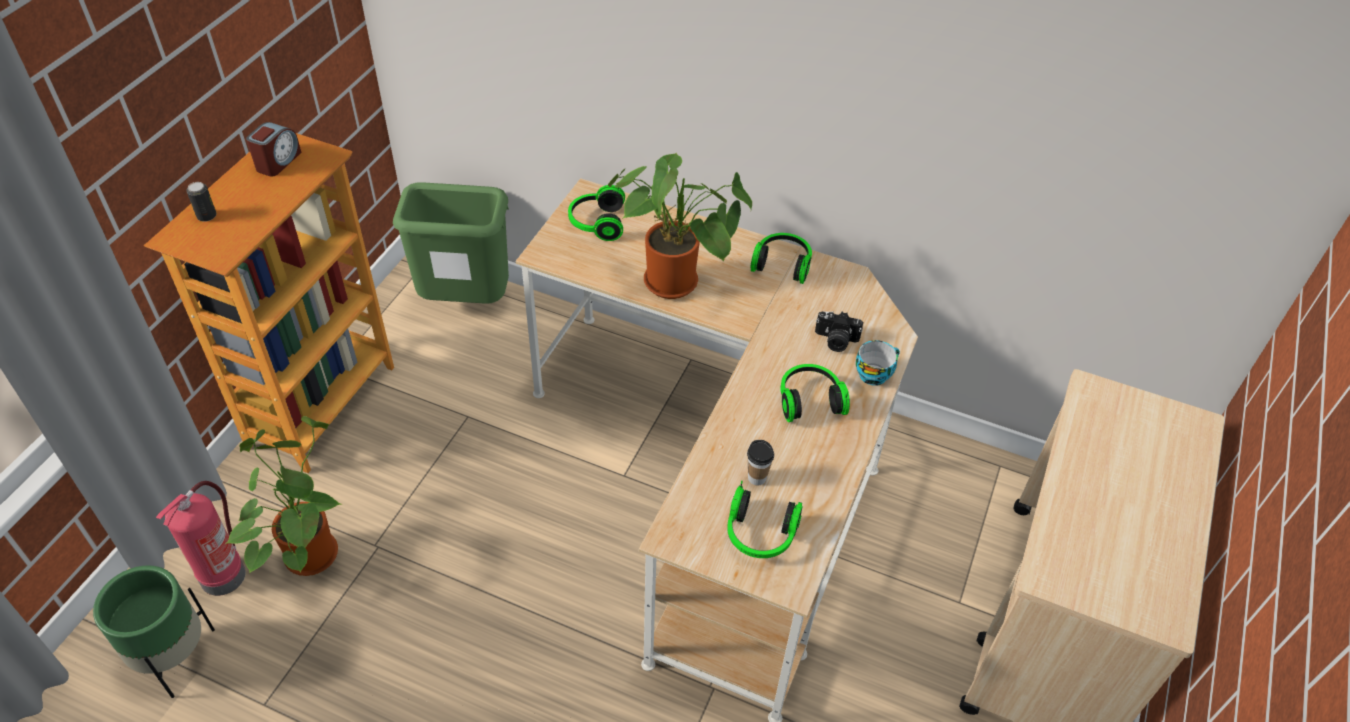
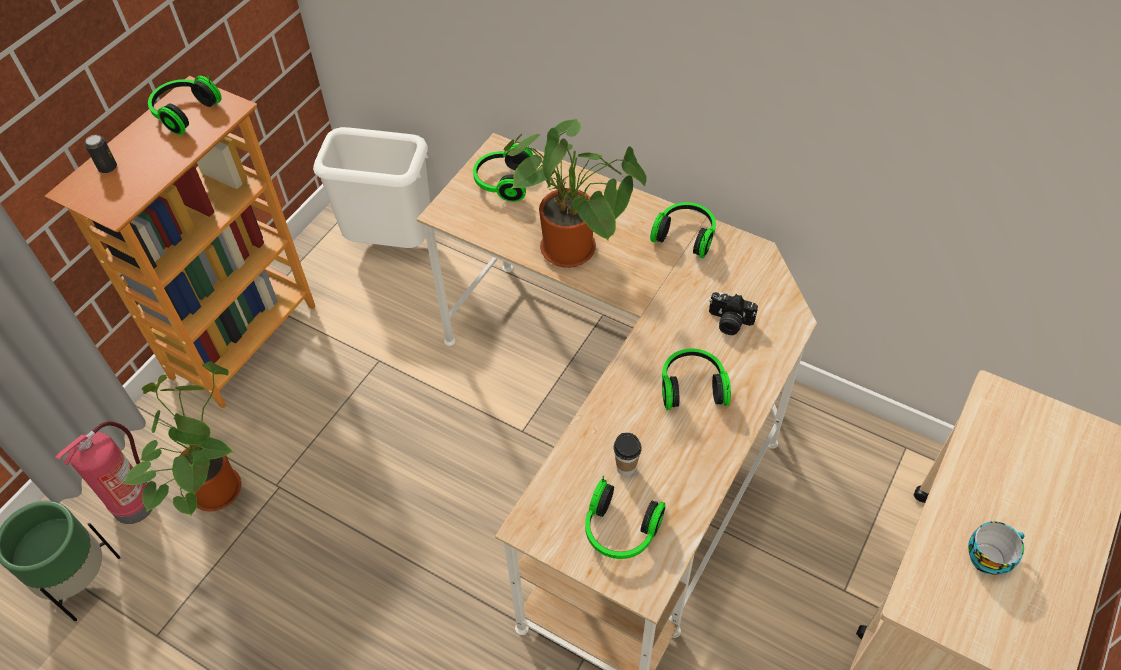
camera: 10 degrees right, 5 degrees up
alarm clock [246,122,302,176] -> headphones [148,76,222,135]
green trash can [393,183,509,304] -> white trash can [313,127,430,248]
cup [856,340,900,386] -> cup moved to [968,521,1025,575]

